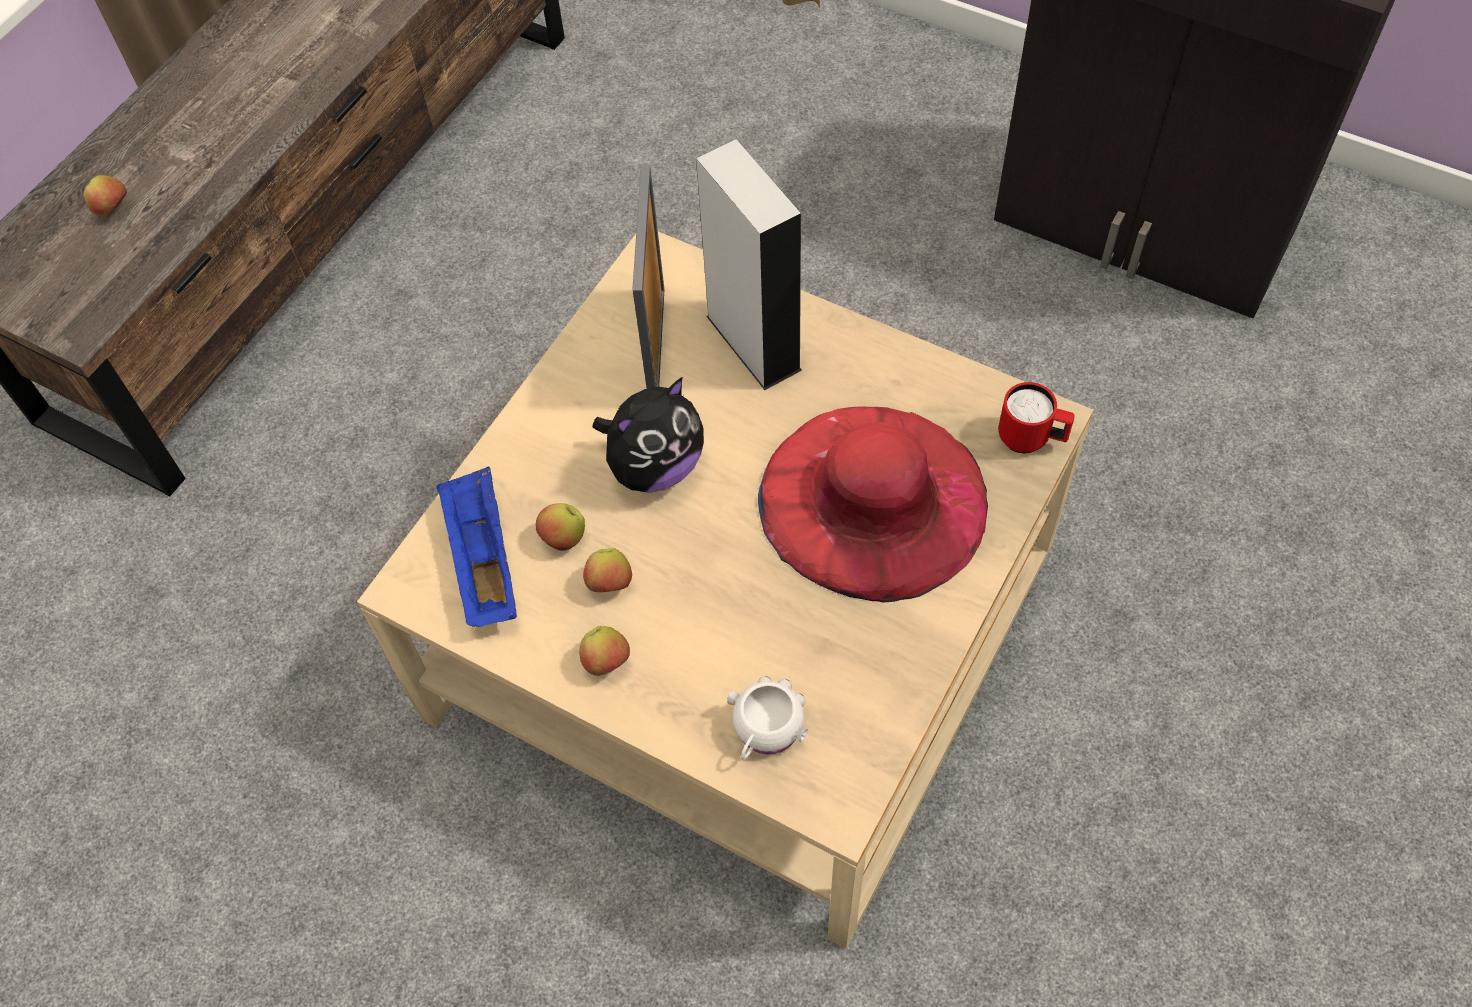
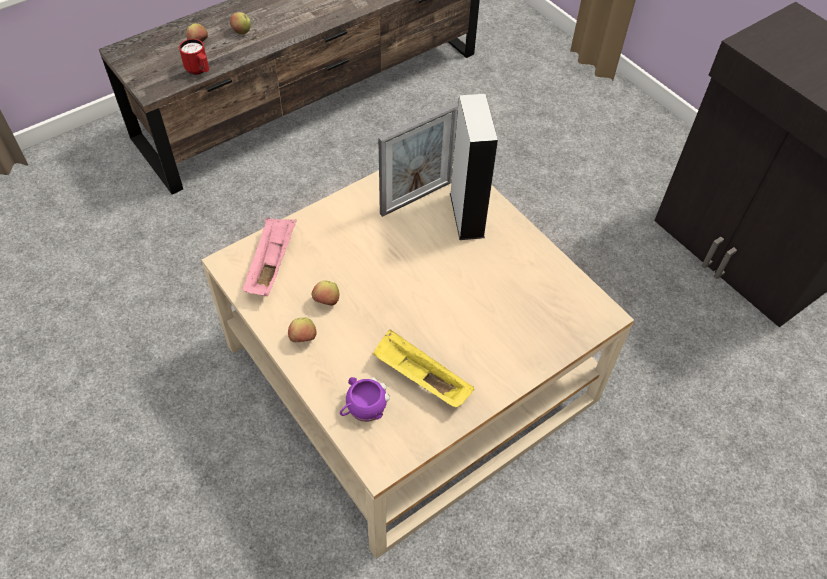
camera: 20 degrees right, 5 degrees down
blue tray [436,467,517,627] -> pink tray [242,218,297,296]
apple [536,503,585,551] -> apple moved to [230,12,251,34]
plush toy [592,377,704,492] -> none
picture frame [632,164,664,389] -> picture frame turned 150 degrees counterclockwise [378,104,458,217]
white mug [727,676,808,760] -> purple mug [340,377,390,422]
red hat [758,406,988,603] -> none
red mug [998,382,1075,453] -> red mug moved to [179,39,209,75]
none -> yellow tray [373,329,474,407]

